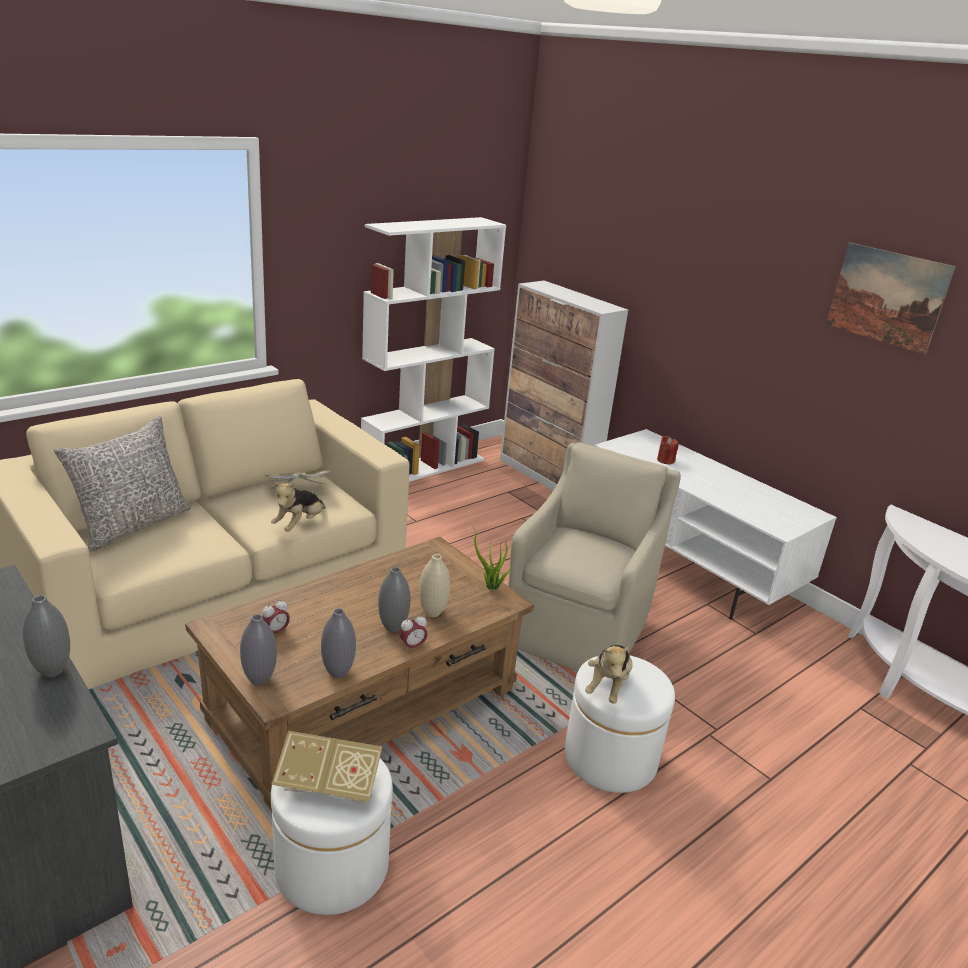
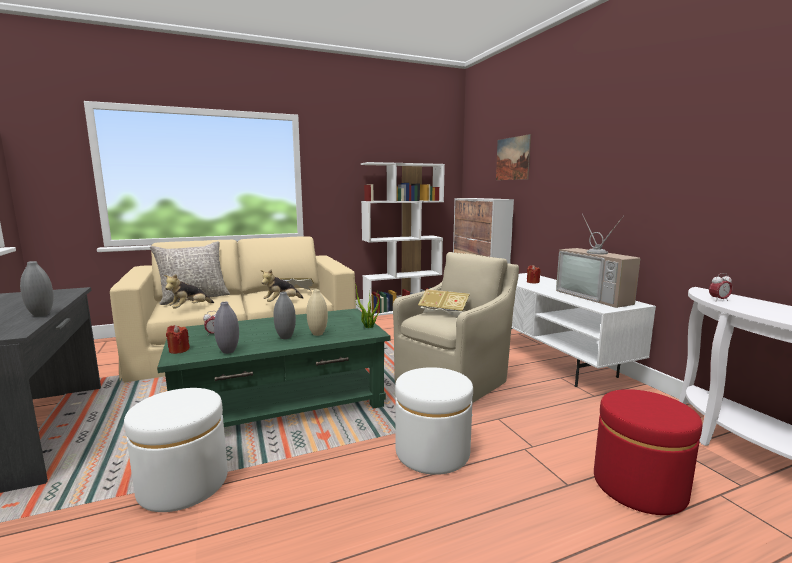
camera: 20 degrees right, 15 degrees down
brown coffee table [185,537,534,812] -> green coffee table [157,308,390,427]
grey vase [240,614,277,685] -> red candle [166,325,190,354]
book [272,731,382,805] -> book moved to [418,289,470,316]
alarm clock [399,615,428,651] -> alarm clock moved to [709,273,733,301]
plush toy [585,644,632,704] -> plush toy moved to [164,274,214,309]
picture [826,242,956,354] -> picture moved to [496,134,531,180]
none -> television [556,214,640,308]
none -> red ottoman [594,389,702,515]

